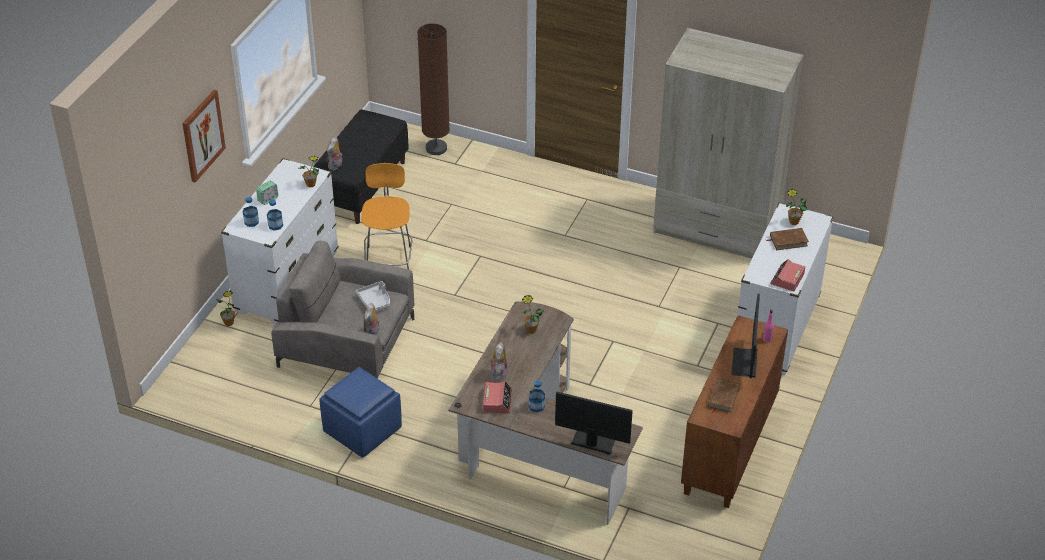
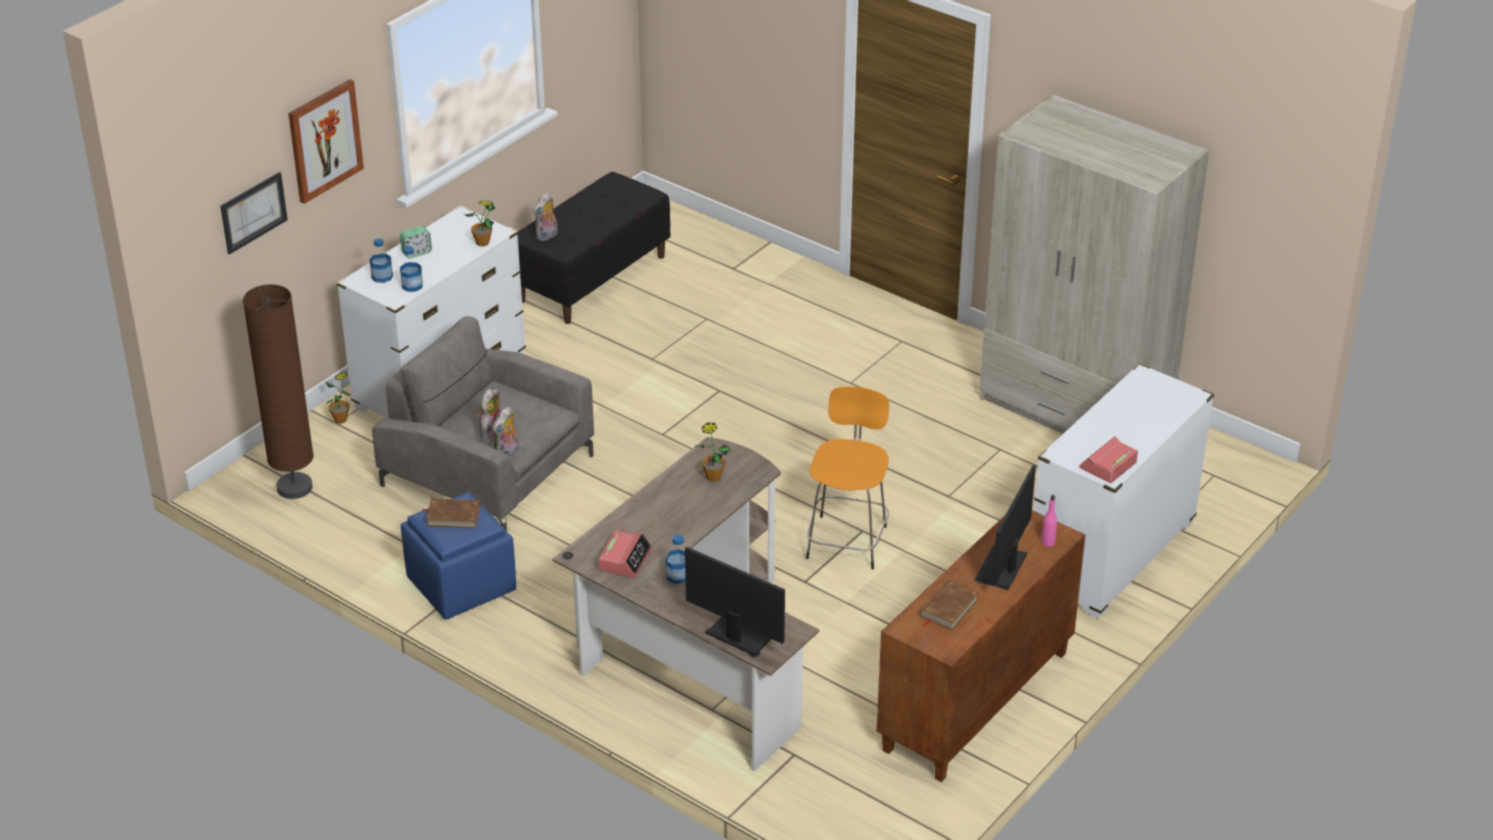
camera: 15 degrees right, 5 degrees down
grey tray [356,281,390,312] -> none
orange stool [361,163,413,269] -> orange stool moved to [806,386,889,569]
brown floor lamp [417,23,450,155] -> brown floor lamp moved to [243,284,314,499]
plush toy [489,342,508,382] -> plush toy moved to [477,388,500,442]
brown book [766,228,809,250] -> brown book moved to [421,498,481,528]
potted plant [786,189,807,225] -> none
none -> picture [220,172,288,254]

